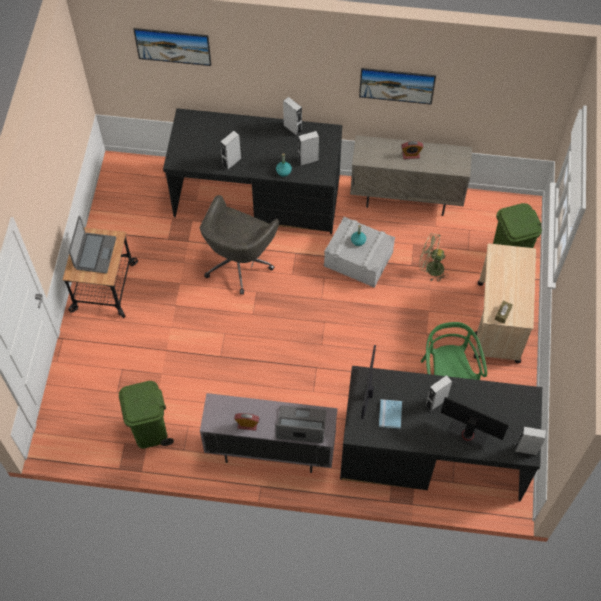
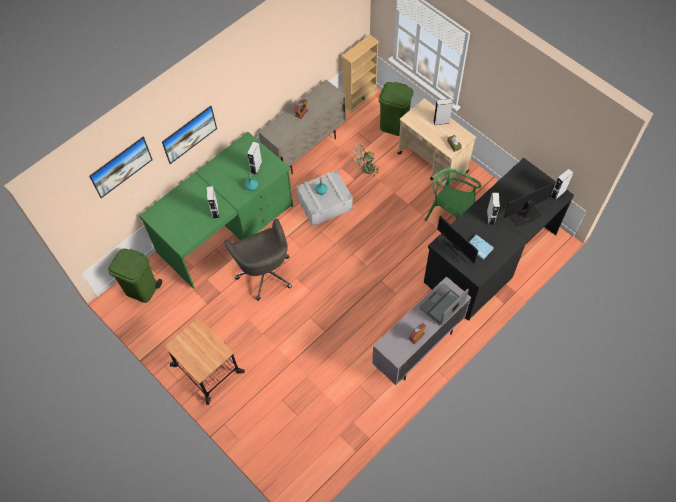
camera: 50 degrees left, 0 degrees up
laptop [69,216,116,273] -> none
green trash can [119,381,174,449] -> green trash can moved to [108,248,162,303]
black desk [163,108,342,234] -> green desk [139,132,293,289]
grey speaker [283,97,302,136] -> grey speaker moved to [433,99,453,125]
picture [359,68,436,105] -> picture moved to [162,106,217,164]
none -> beige bookcase [342,34,379,113]

